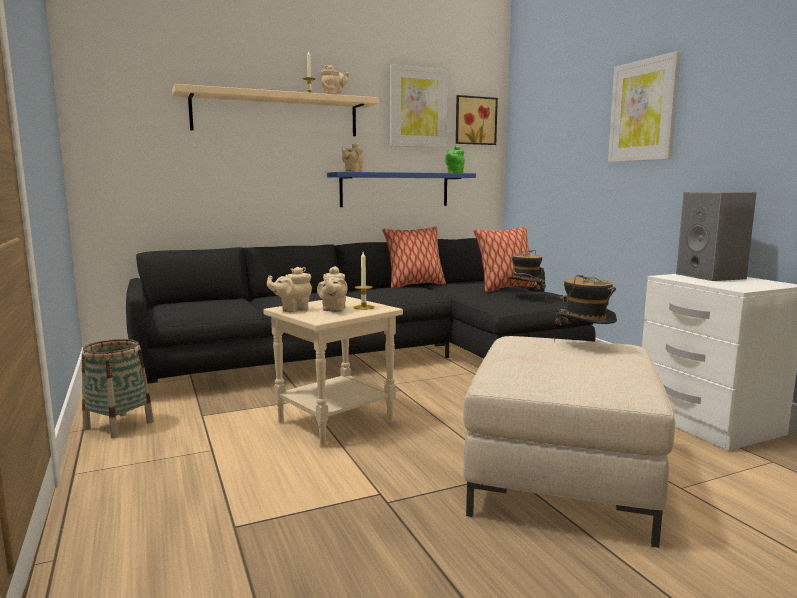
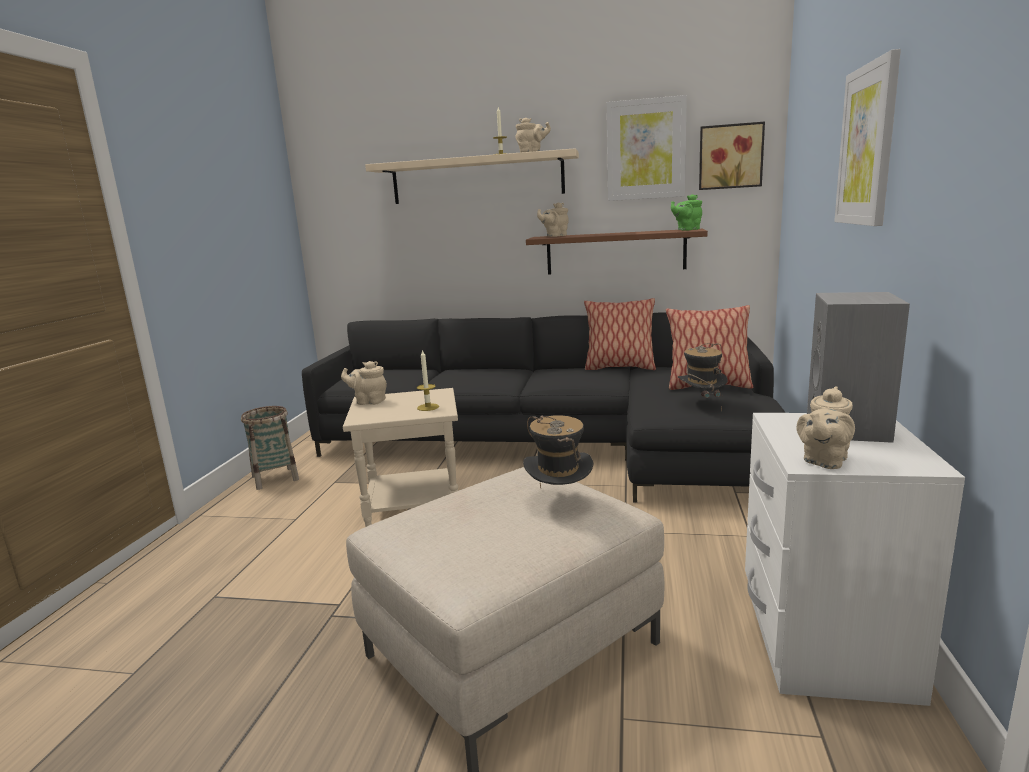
camera: 35 degrees right, 5 degrees up
beige teapot [317,266,348,312] -> beige teapot moved to [797,386,855,469]
blue shelf [327,172,476,207] -> brown shelf [526,229,708,275]

